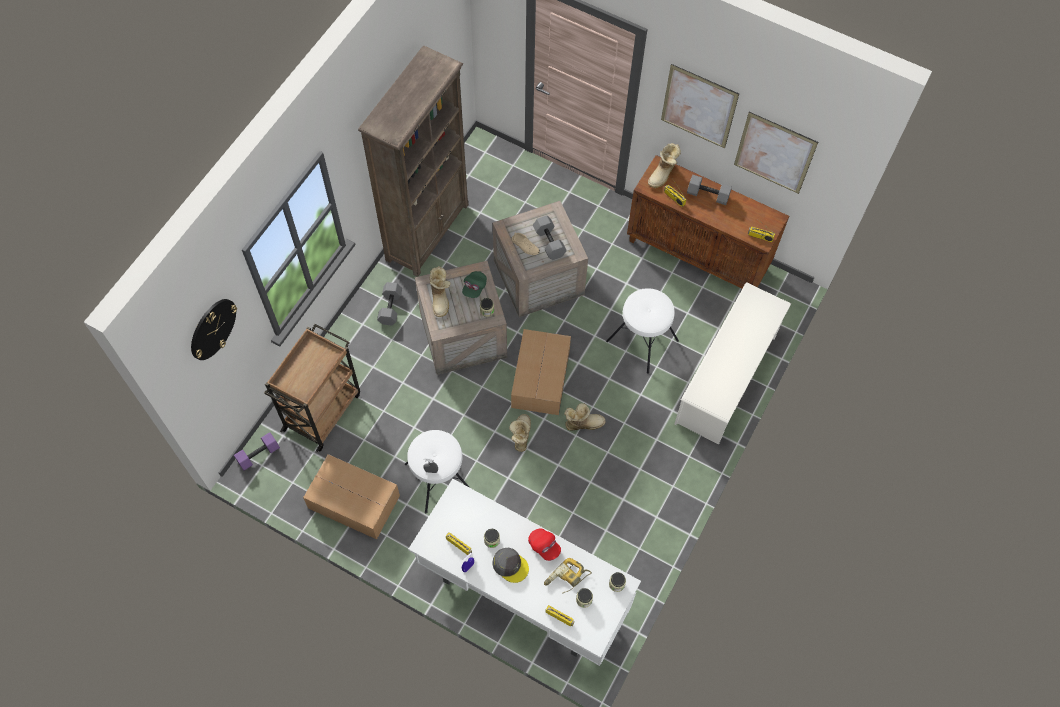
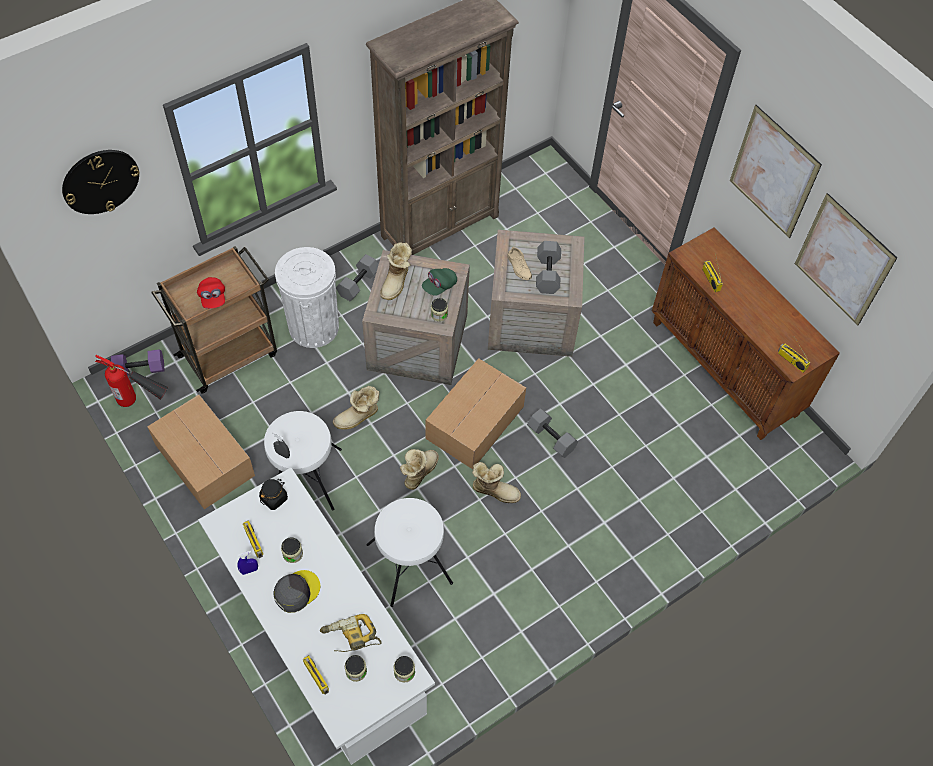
camera: 25 degrees right, 5 degrees down
grey cap [492,548,529,583] -> grey cap turned 105 degrees counterclockwise [273,570,320,613]
red cap [528,528,561,561] -> red cap moved to [197,277,225,309]
white stool [606,288,679,374] -> white stool moved to [367,498,453,607]
boot [648,143,681,188] -> boot moved to [333,386,379,430]
white shoe rack [674,282,791,444] -> none
grey dumbbell [687,175,732,205] -> grey dumbbell moved to [527,408,578,458]
none -> fire extinguisher [95,355,168,407]
none -> black jar [259,479,288,510]
none -> white trash can [275,247,339,348]

